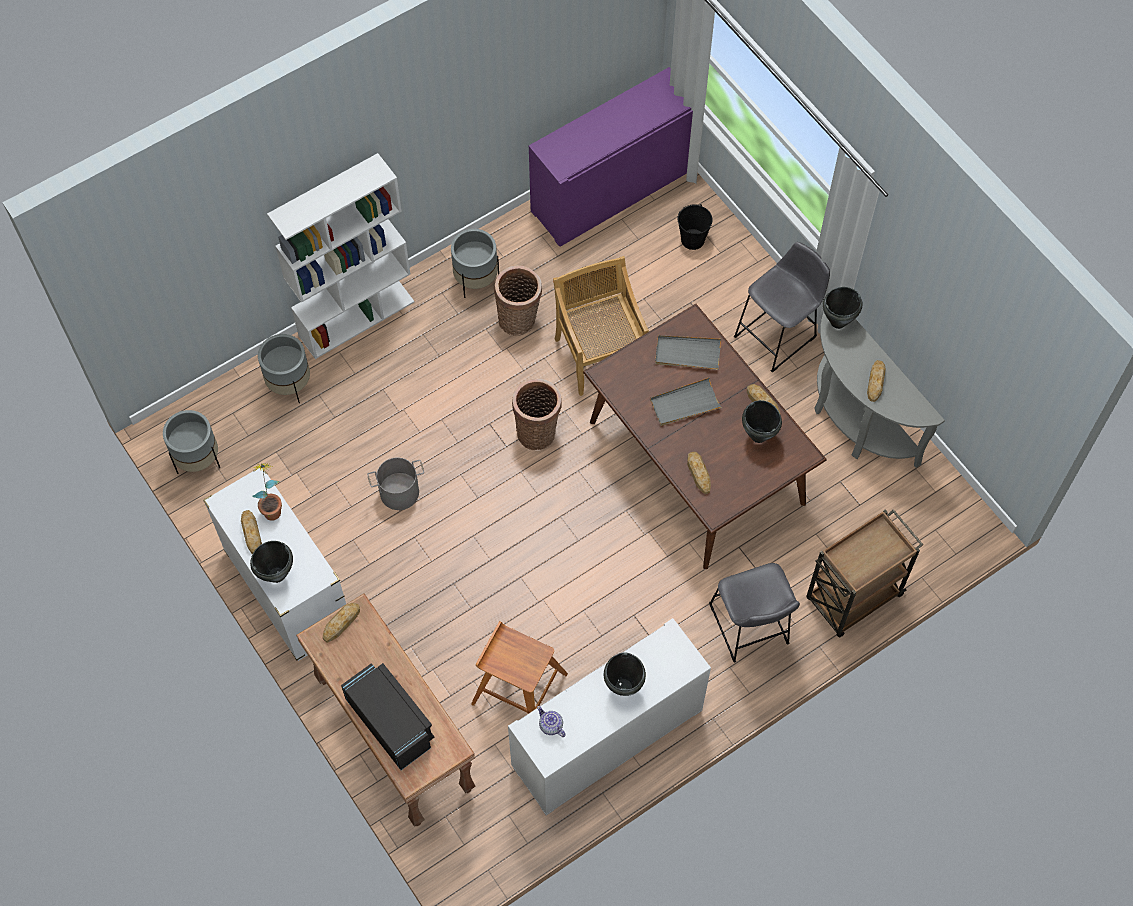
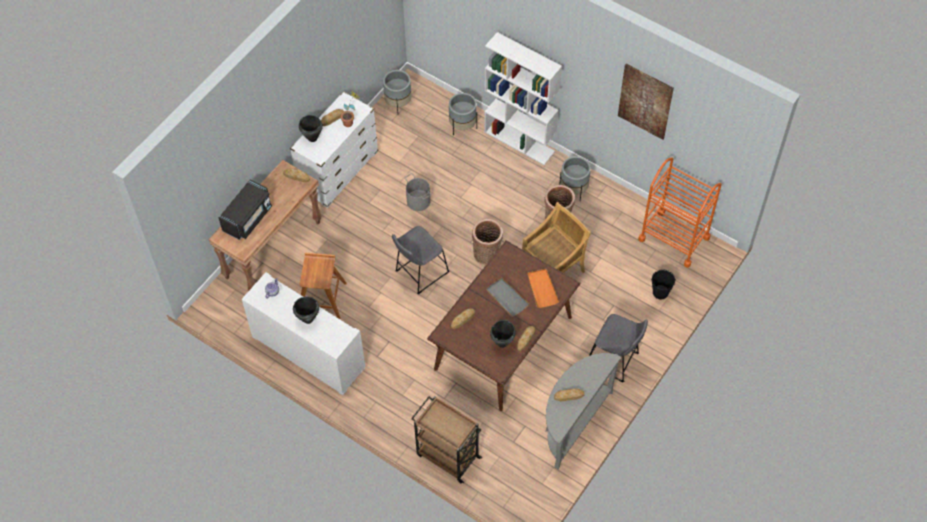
camera: 70 degrees right, 5 degrees down
purple cabinet [529,67,693,246] -> orange cart [638,157,722,268]
grey tray [655,335,721,370] -> orange tray [527,269,559,308]
grey stool [709,563,800,663] -> grey stool moved to [392,226,449,294]
black cooking pot [822,287,862,329] -> none
none -> picture [618,64,674,140]

